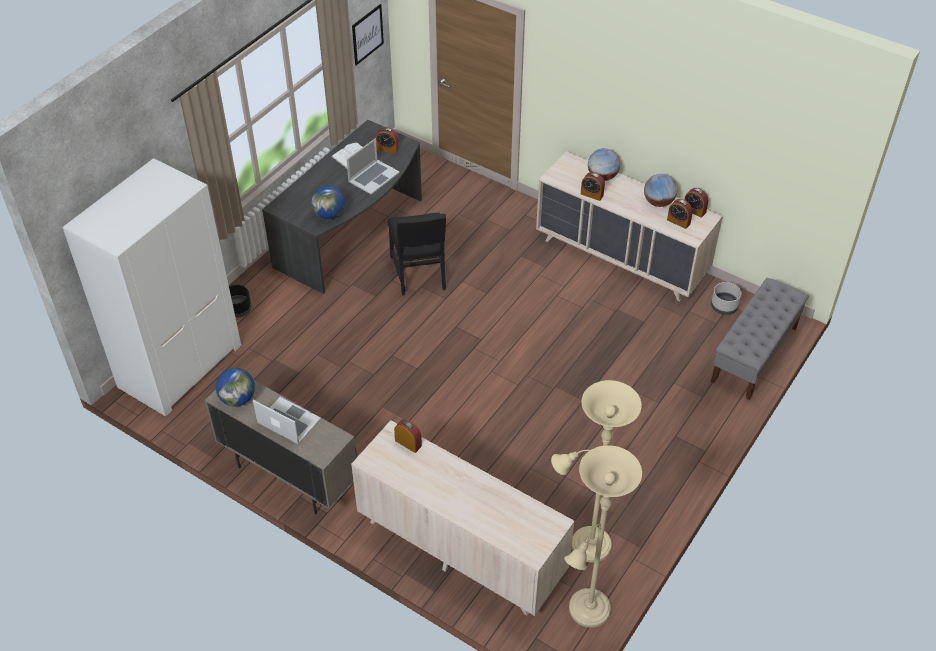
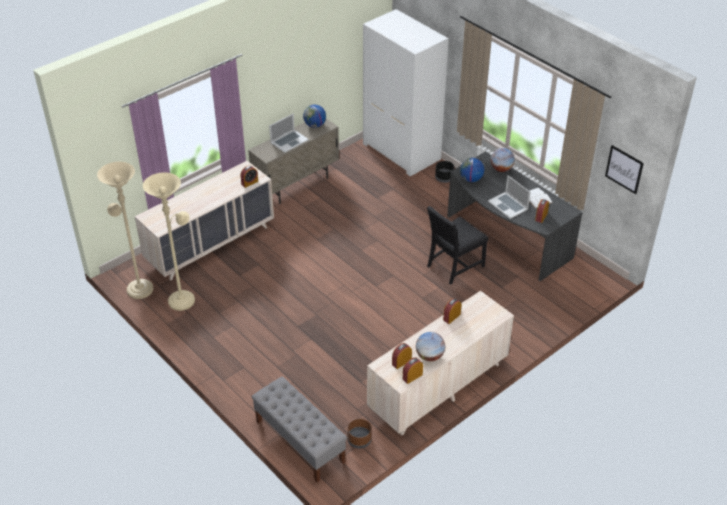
camera: 105 degrees right, 5 degrees down
black chair [388,213,446,296] -> black chair turned 45 degrees counterclockwise [427,206,488,285]
globe [588,148,620,181] -> globe moved to [491,148,515,172]
grey planter [711,282,741,315] -> brown planter [347,419,372,448]

